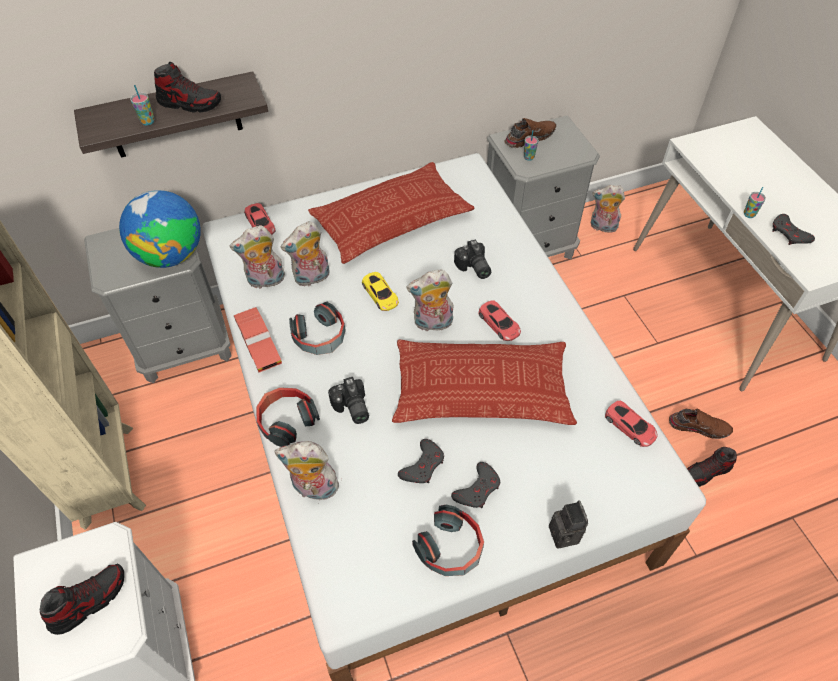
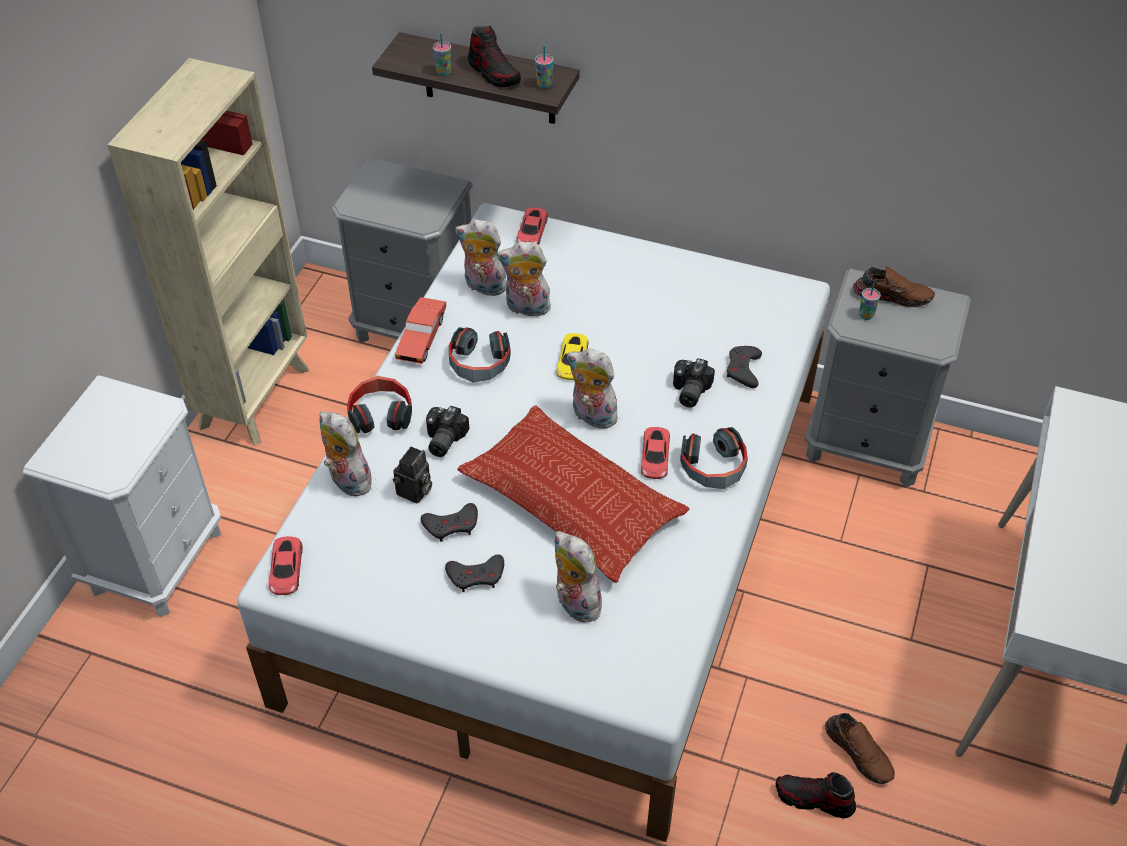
camera: 40 degrees right, 5 degrees down
shoe [40,564,124,635] -> none
globe [119,190,201,268] -> none
pillow [308,162,474,264] -> none
headphones [412,505,484,576] -> headphones moved to [680,427,748,489]
camera [549,500,588,549] -> camera moved to [393,447,432,504]
plush toy [591,185,625,233] -> plush toy moved to [554,531,602,623]
red toy car [605,401,658,447] -> red toy car moved to [269,536,303,595]
cup [744,187,766,218] -> cup moved to [535,46,554,89]
grey game controller [772,214,815,245] -> grey game controller moved to [727,346,762,388]

